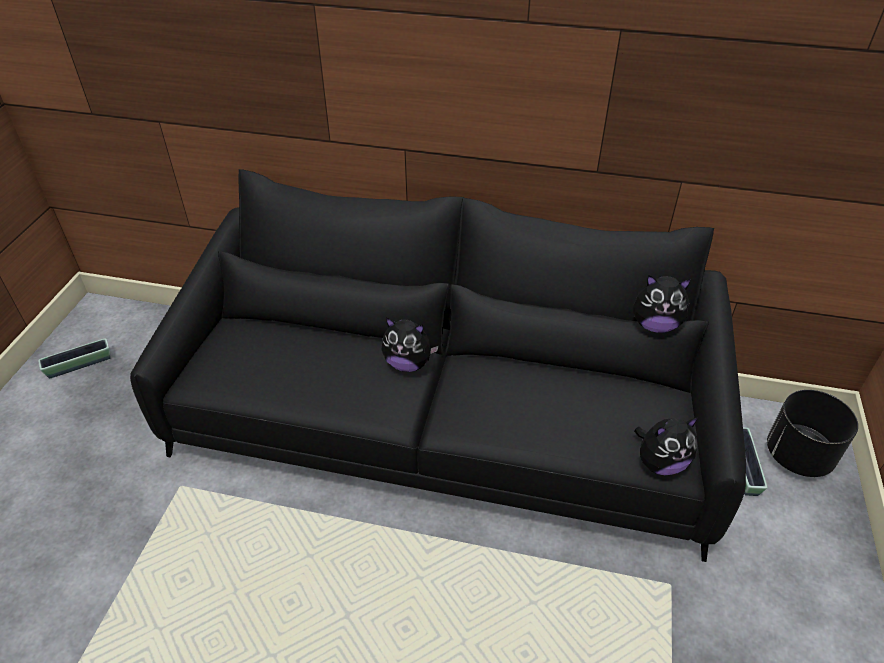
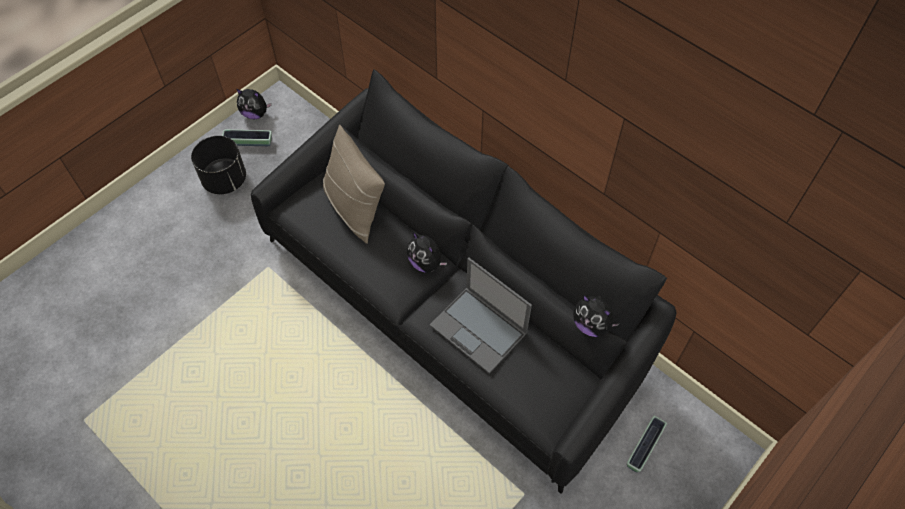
camera: 30 degrees right, 15 degrees up
plush toy [634,417,698,475] -> plush toy moved to [236,89,272,119]
black planter [767,390,858,477] -> black planter moved to [191,136,246,194]
none -> beige pillow [323,125,385,244]
none -> laptop [430,258,532,374]

